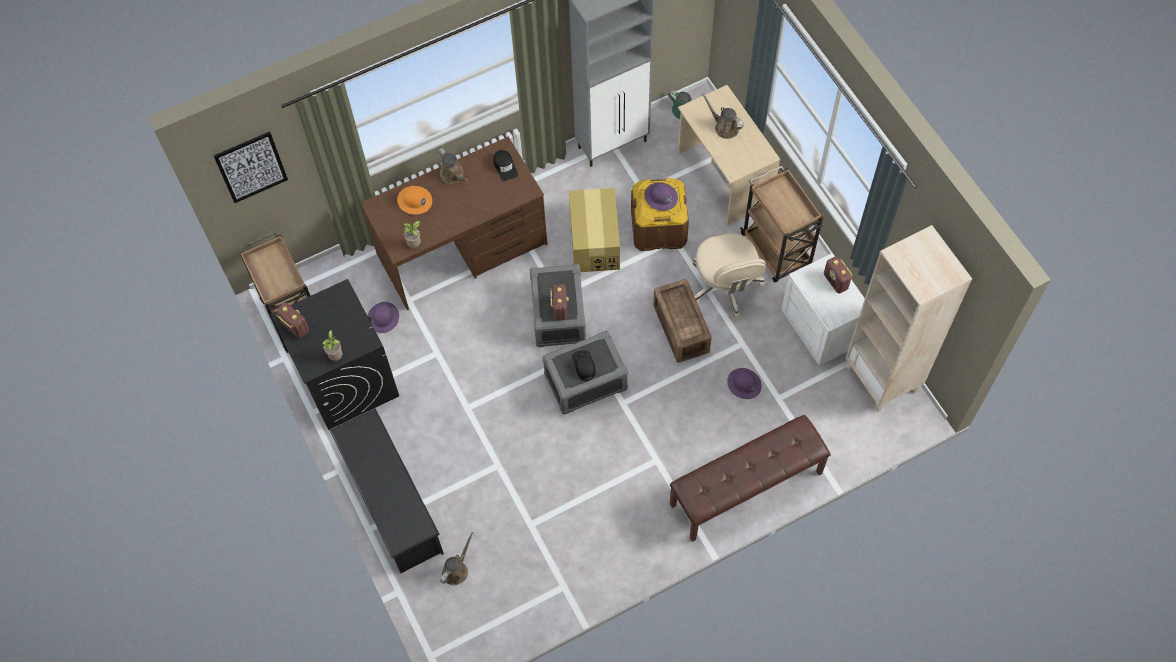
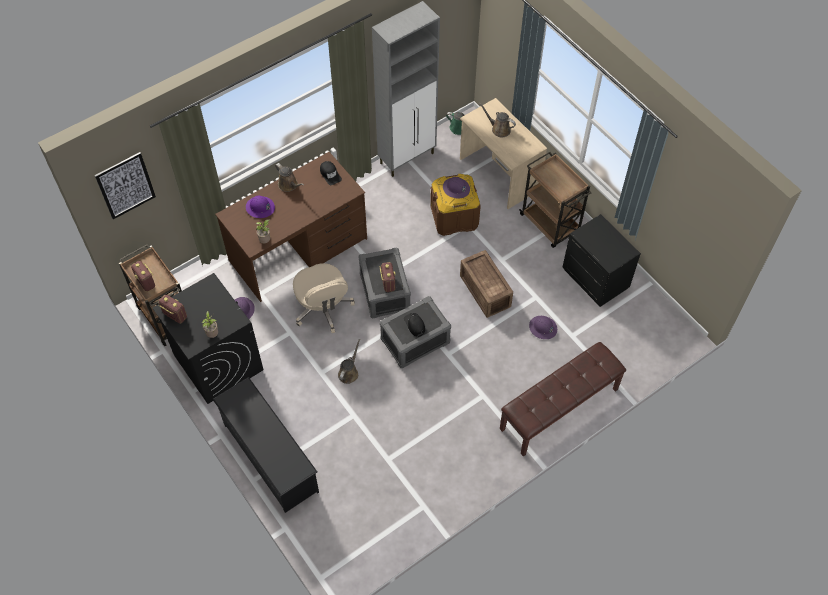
camera: 10 degrees left, 5 degrees down
orange hard hat [397,186,432,215] -> purple hard hat [246,196,275,218]
brown watering can [440,532,473,585] -> brown watering can moved to [338,339,360,384]
cardboard box [569,188,620,272] -> none
beige office chair [693,233,766,318] -> beige office chair moved to [293,263,355,333]
white nightstand [781,253,865,366] -> black nightstand [562,214,641,307]
radio [824,257,853,294] -> radio moved to [131,261,155,292]
beige bookcase [846,225,972,412] -> none

